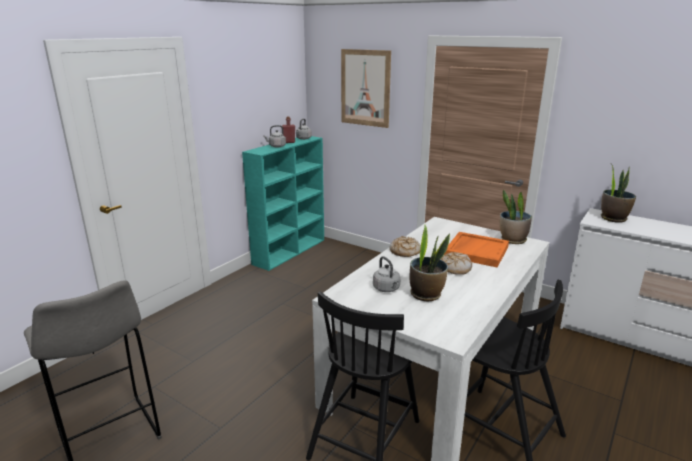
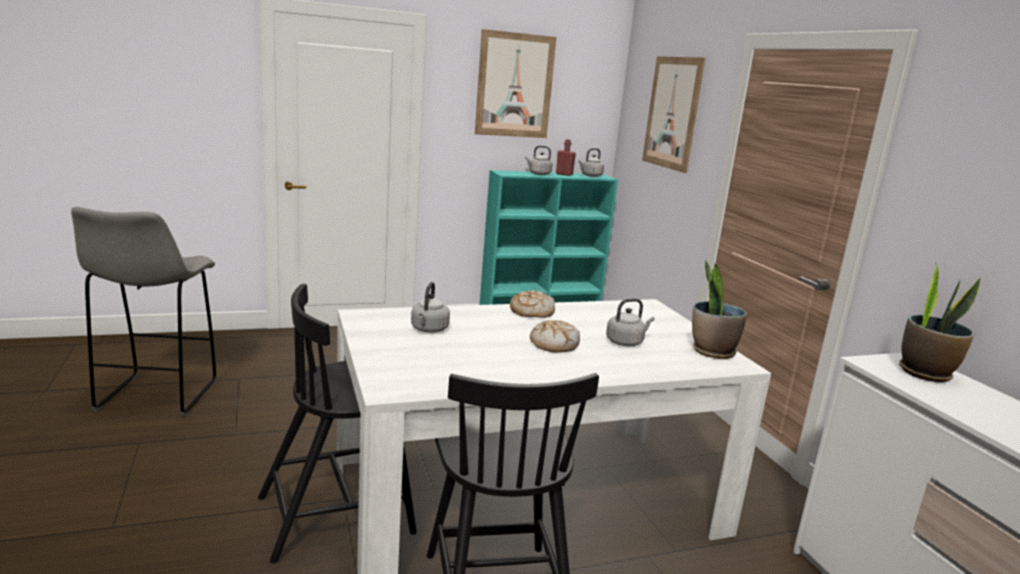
camera: 35 degrees right, 5 degrees down
potted plant [410,225,450,301] -> none
orange tray [444,232,509,268] -> grey kettle [606,299,655,346]
none -> picture [475,29,556,138]

